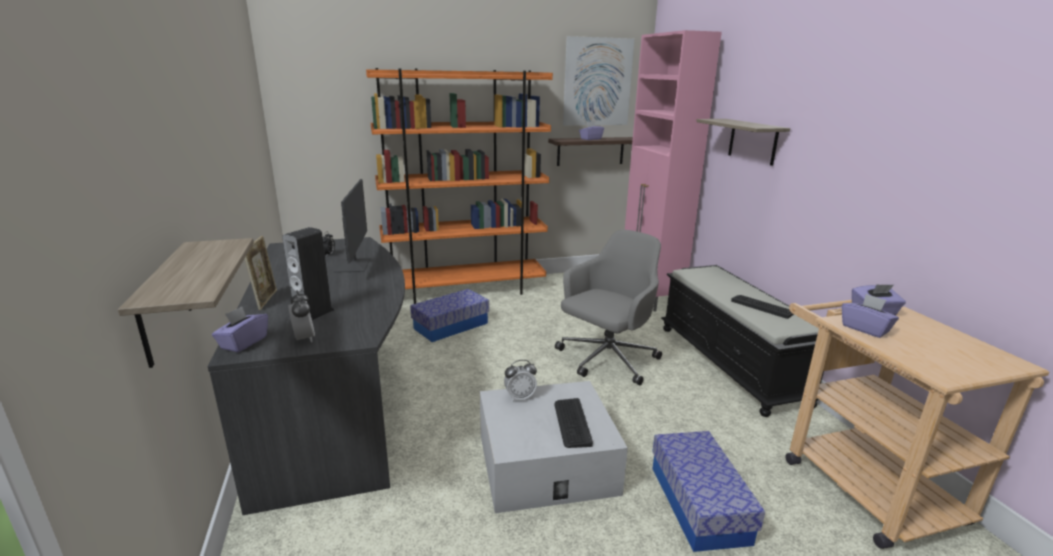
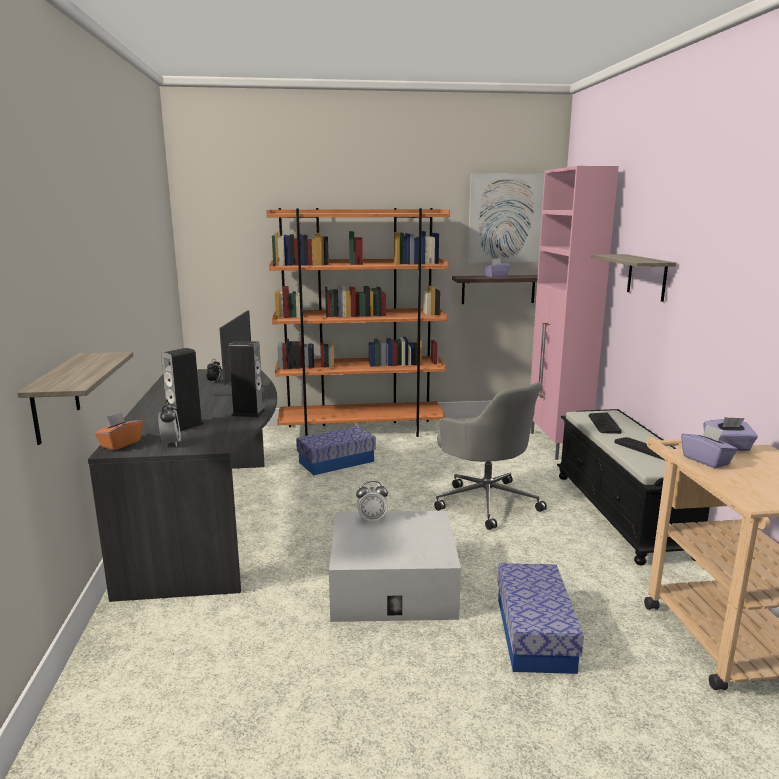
camera: 10 degrees right, 5 degrees down
purple tissue box [212,306,268,352] -> orange tissue box [95,412,143,450]
picture frame [245,236,277,310] -> none
grey office chair [555,230,662,385] -> grey office chair turned 90 degrees clockwise [434,382,547,530]
keyboard [555,398,593,448] -> keyboard moved to [589,413,622,434]
none -> speaker [229,341,265,417]

